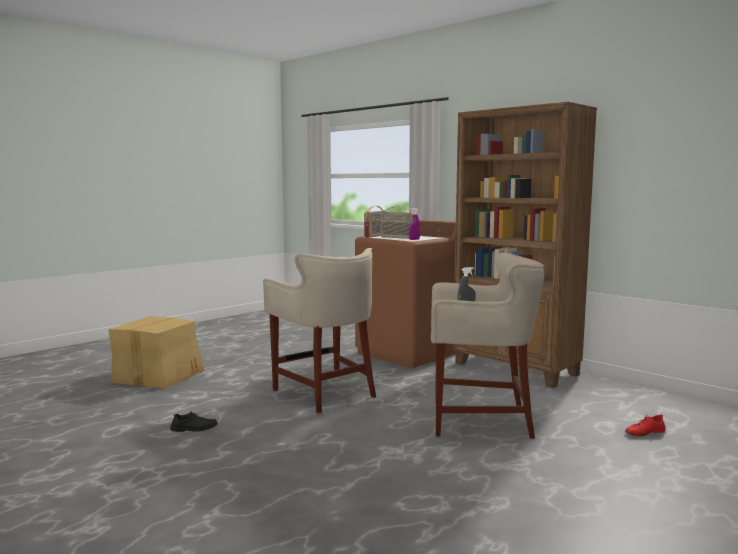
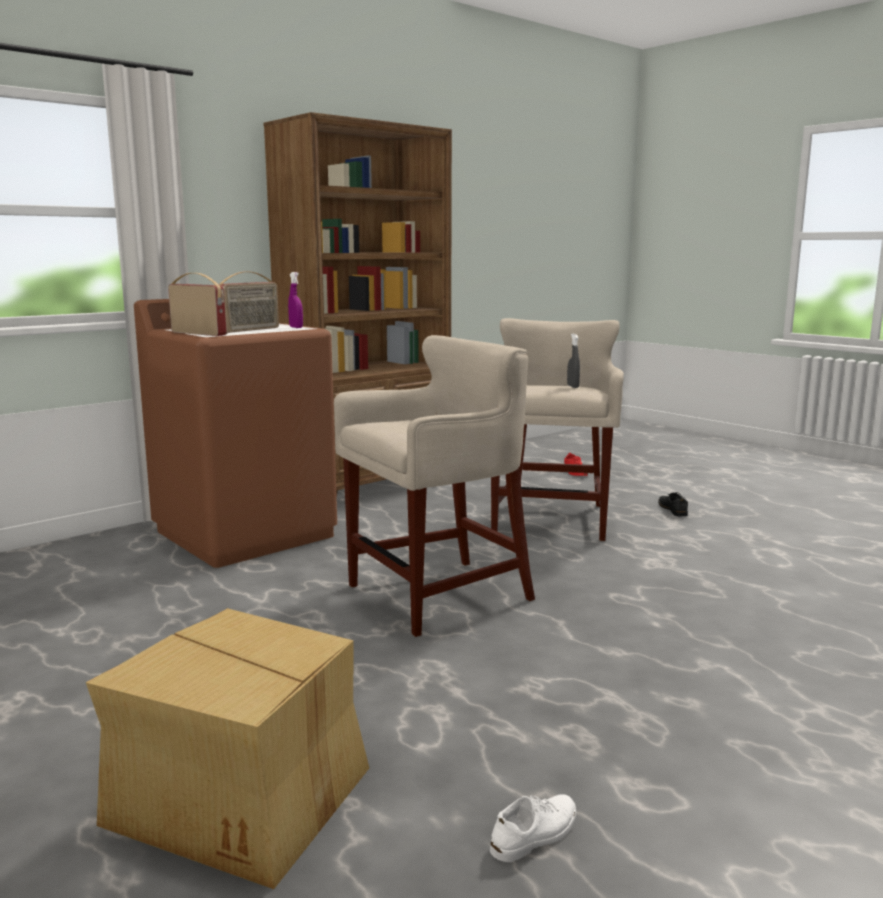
camera: 85 degrees left, 5 degrees up
black shoe [170,412,218,432] -> black shoe moved to [658,492,688,516]
none -> white shoe [490,794,576,862]

